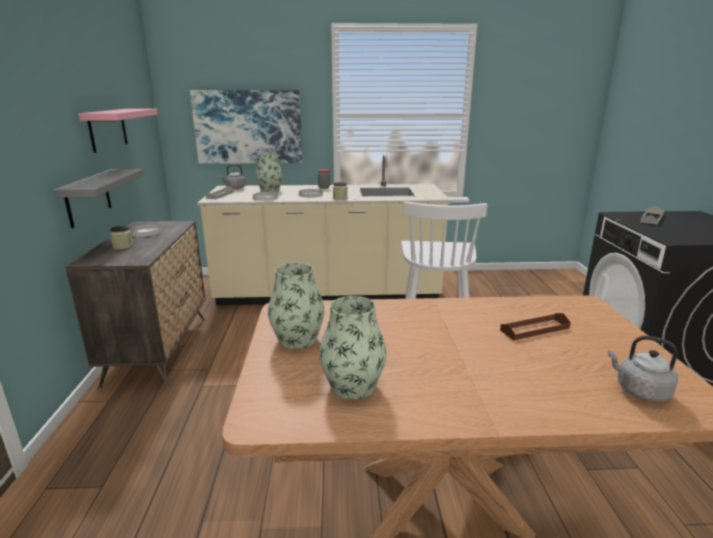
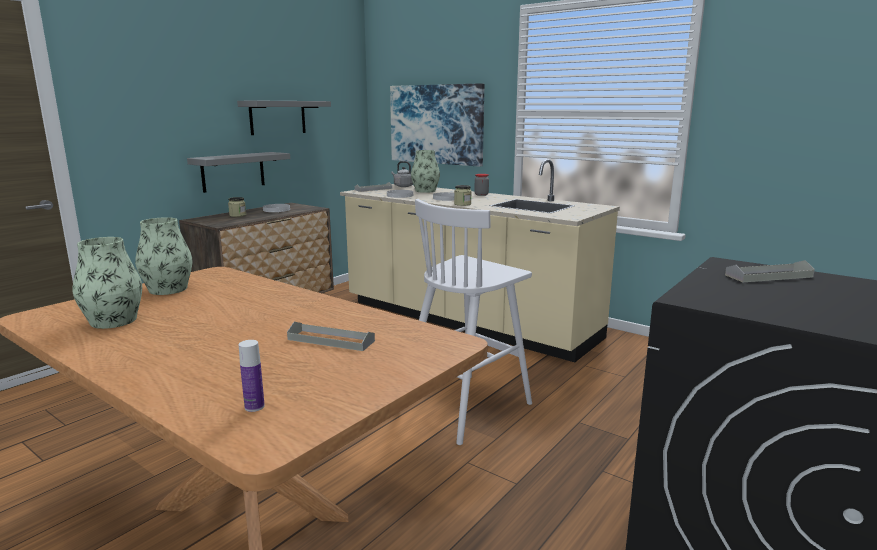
camera: 40 degrees right, 5 degrees down
pink shelf [79,109,157,153] -> grey shelf [237,101,331,135]
brown tray [500,313,571,340] -> grey tray [287,322,375,351]
grey kettle [608,336,678,402] -> bottle [239,340,265,412]

